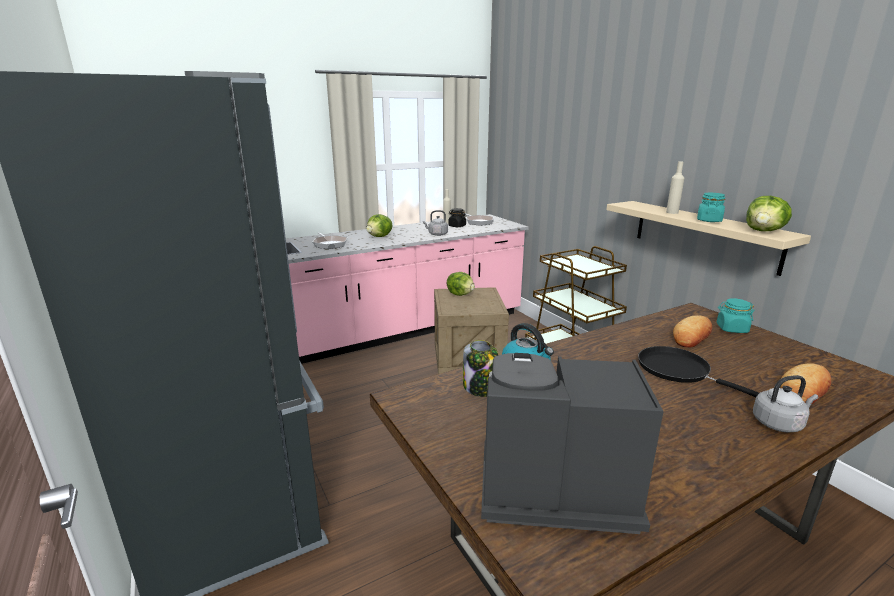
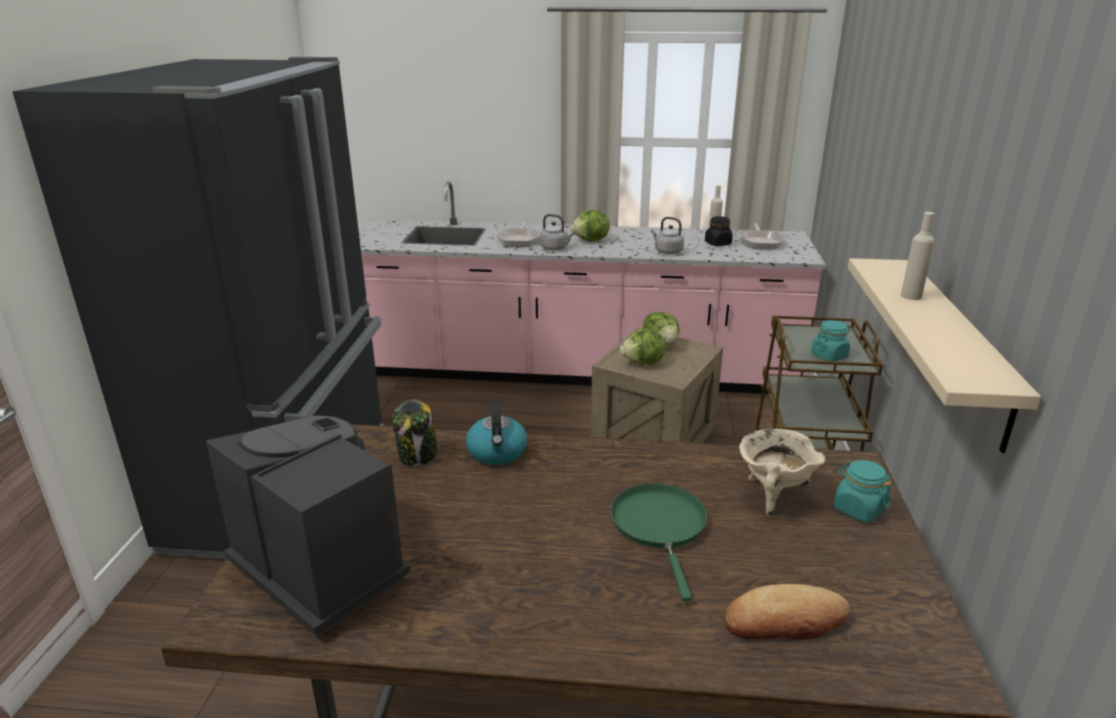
camera: 35 degrees right, 5 degrees up
black frying pan [638,346,759,397] -> green frying pan [610,483,707,601]
bread [673,315,712,348] -> beige cooking pot [739,429,825,516]
turquoise jar [697,193,725,222] -> turquoise jar moved to [811,320,850,361]
lettuce [746,196,792,231] -> lettuce moved to [620,328,666,365]
grey kettle [753,375,819,433] -> grey kettle moved to [540,214,574,250]

